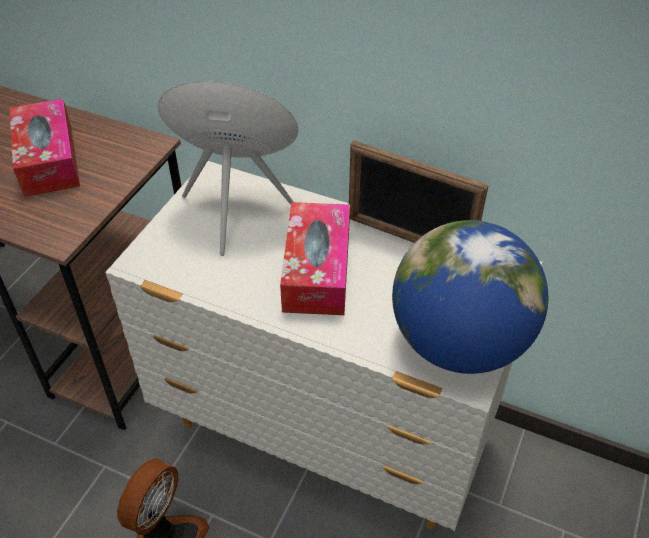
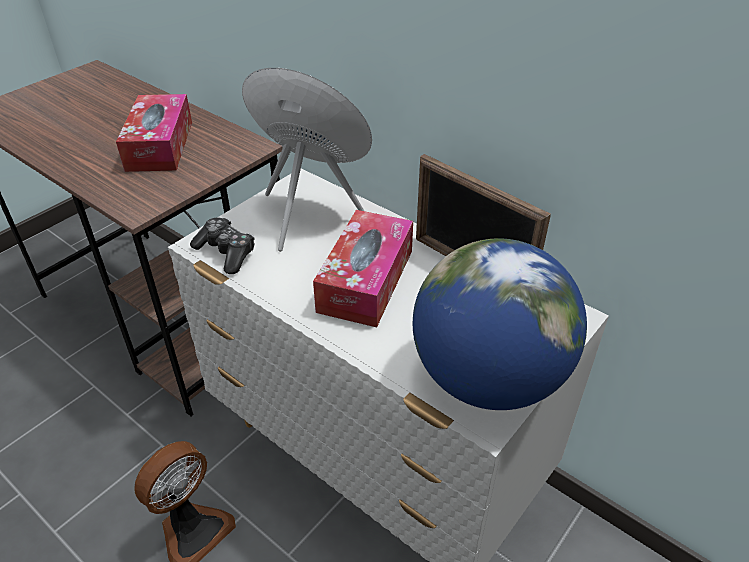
camera: 15 degrees right, 5 degrees down
none -> game controller [190,217,255,274]

